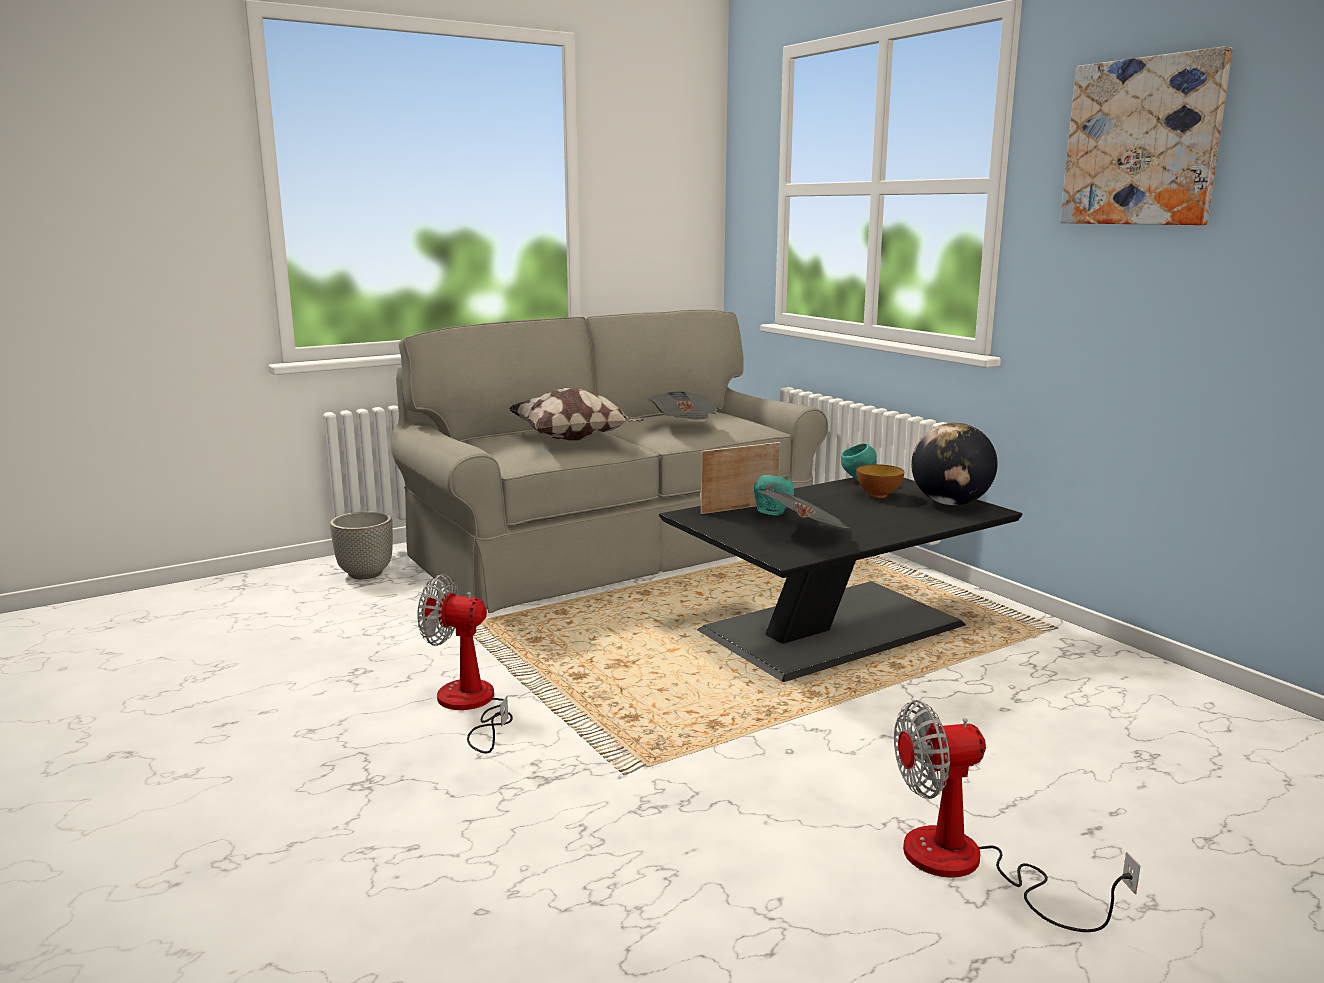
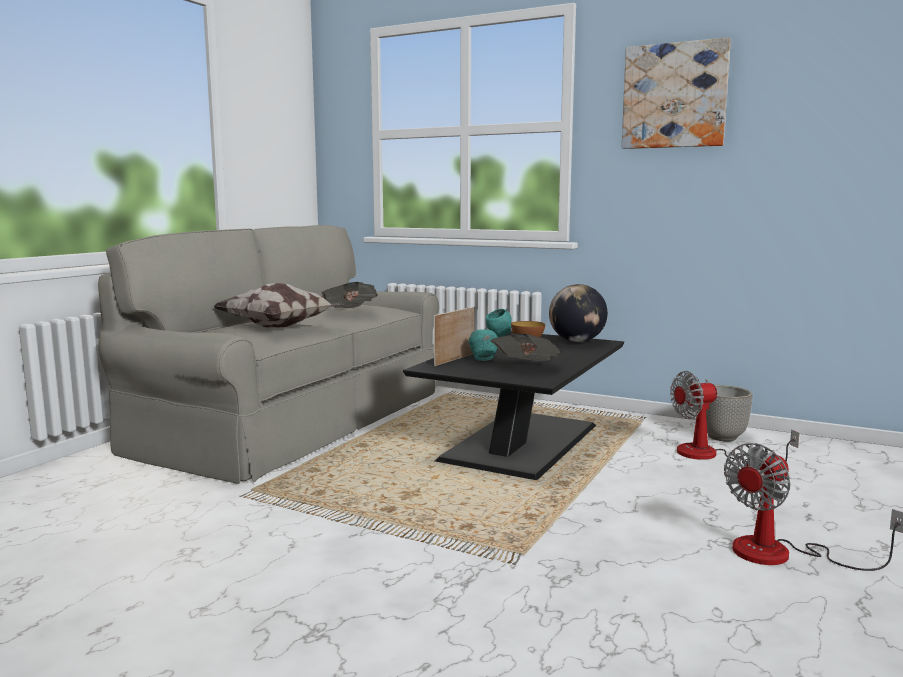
camera: 30 degrees left, 5 degrees down
planter [330,511,393,579] -> planter moved to [706,385,753,442]
fan [417,574,513,753] -> fan moved to [670,371,799,463]

